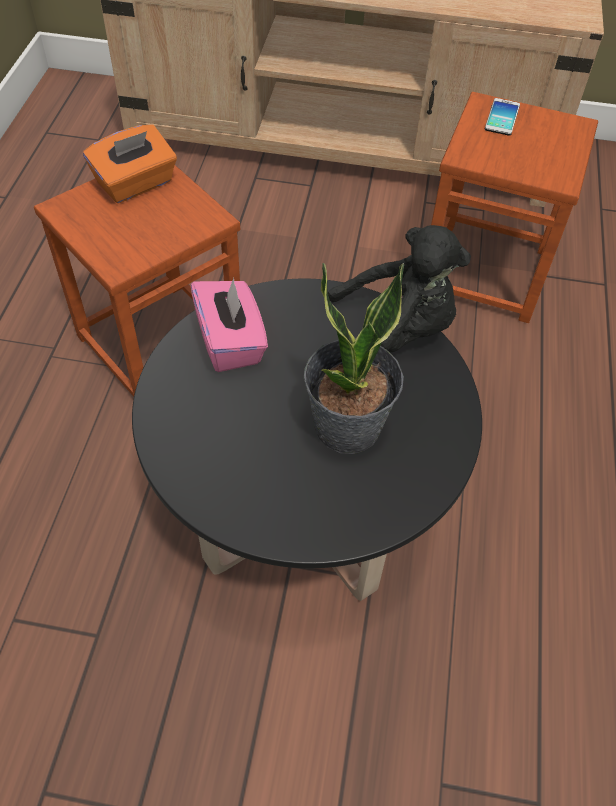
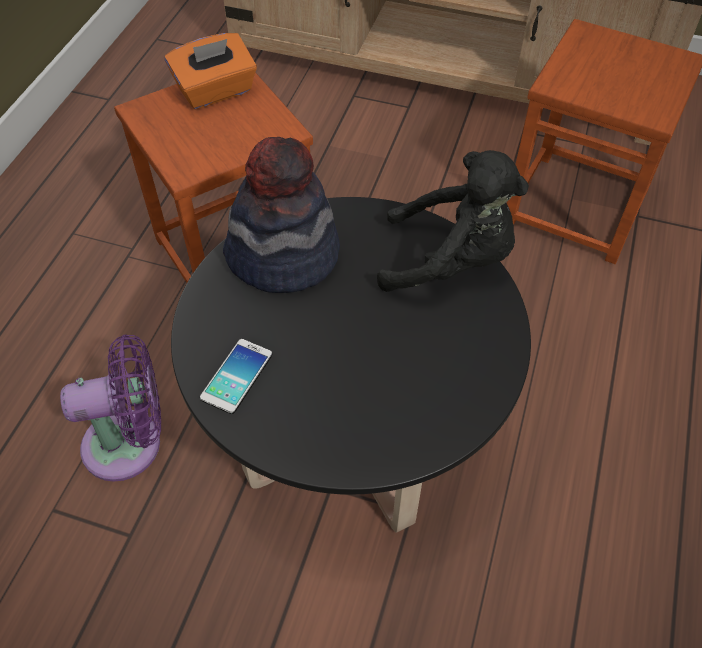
camera: 10 degrees right, 0 degrees up
pink tissue box [191,278,268,372] -> hat [223,137,340,293]
potted plant [304,263,404,454] -> none
phone [485,98,520,136] -> phone moved to [200,339,272,414]
none -> purple fan [60,334,161,482]

